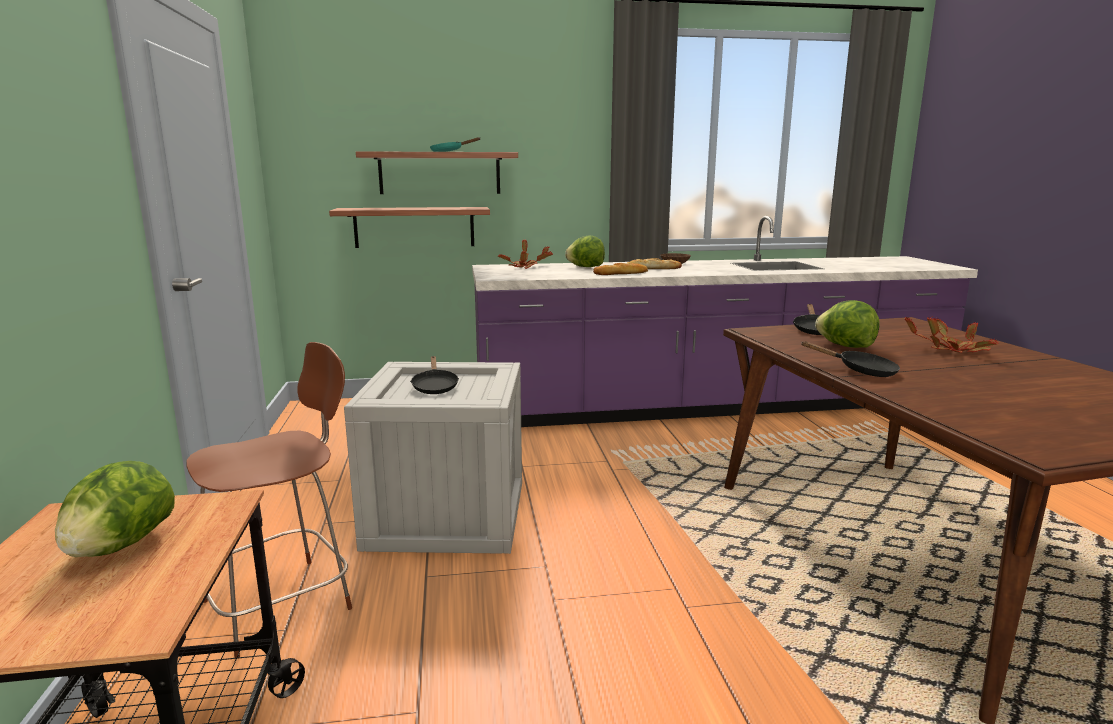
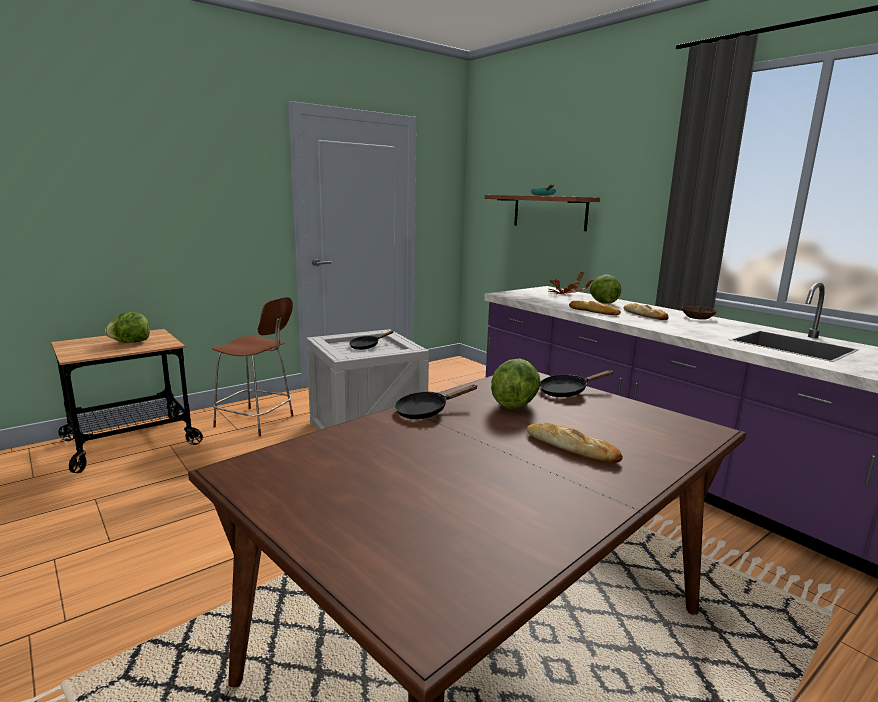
camera: 60 degrees right, 0 degrees up
shelf [329,207,490,248] -> none
black frying pan [801,341,900,377] -> black frying pan turned 60 degrees clockwise [395,385,478,419]
potted plant [905,316,998,353] -> bread [527,423,623,463]

